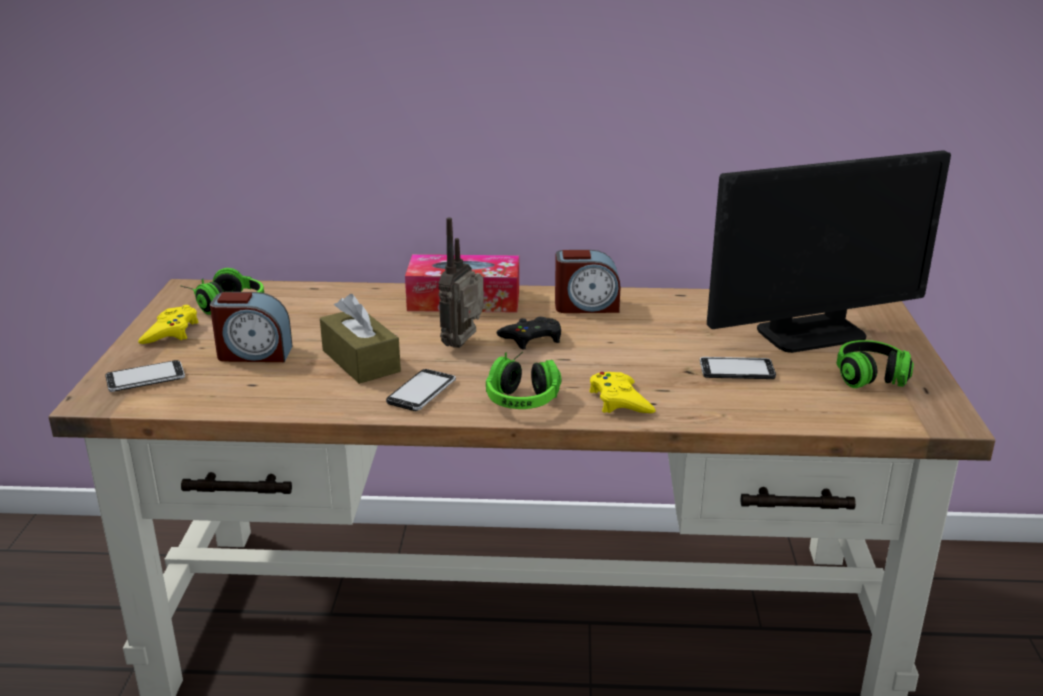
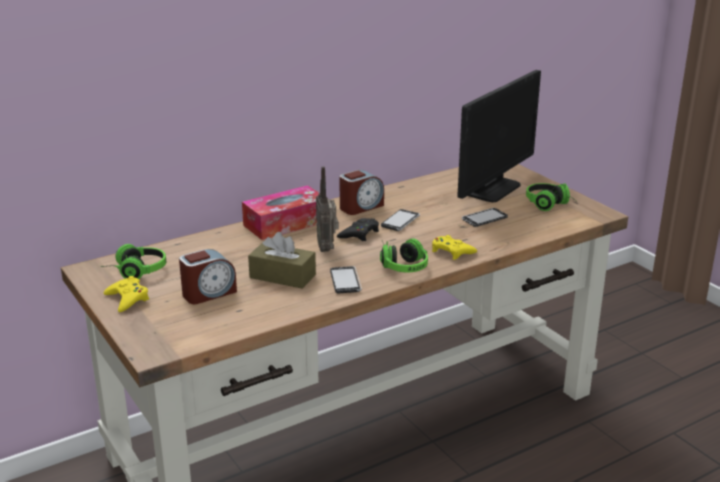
camera: 35 degrees left, 0 degrees up
phone [105,360,185,392] -> phone moved to [381,209,420,231]

